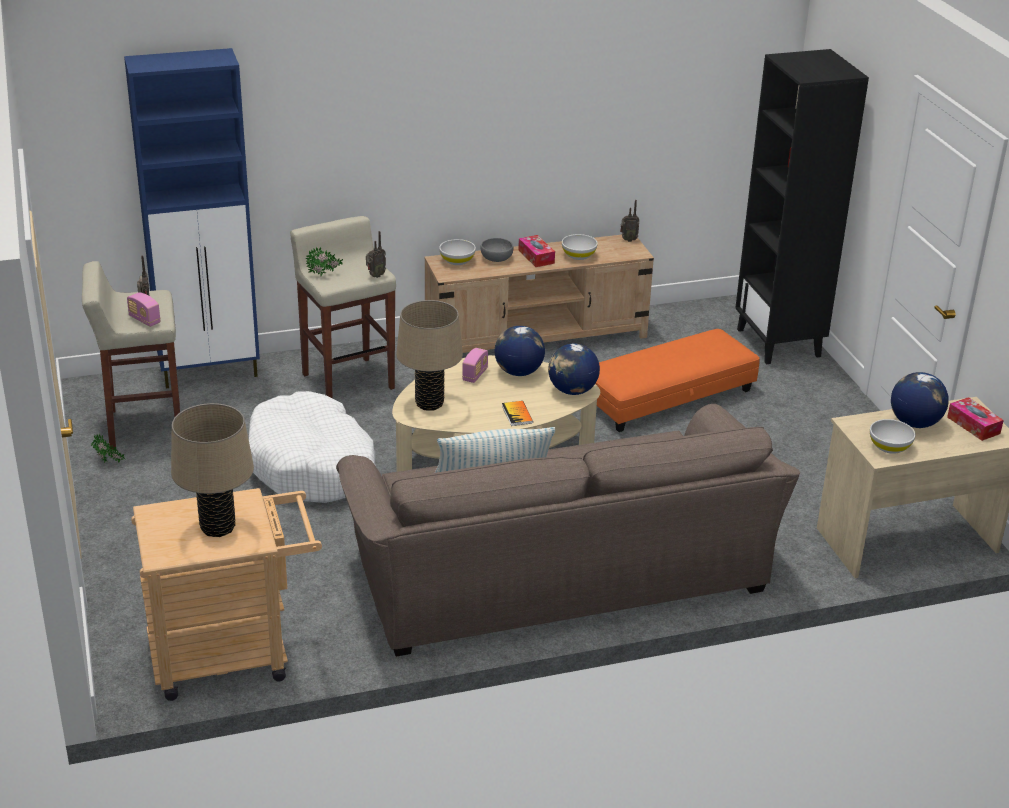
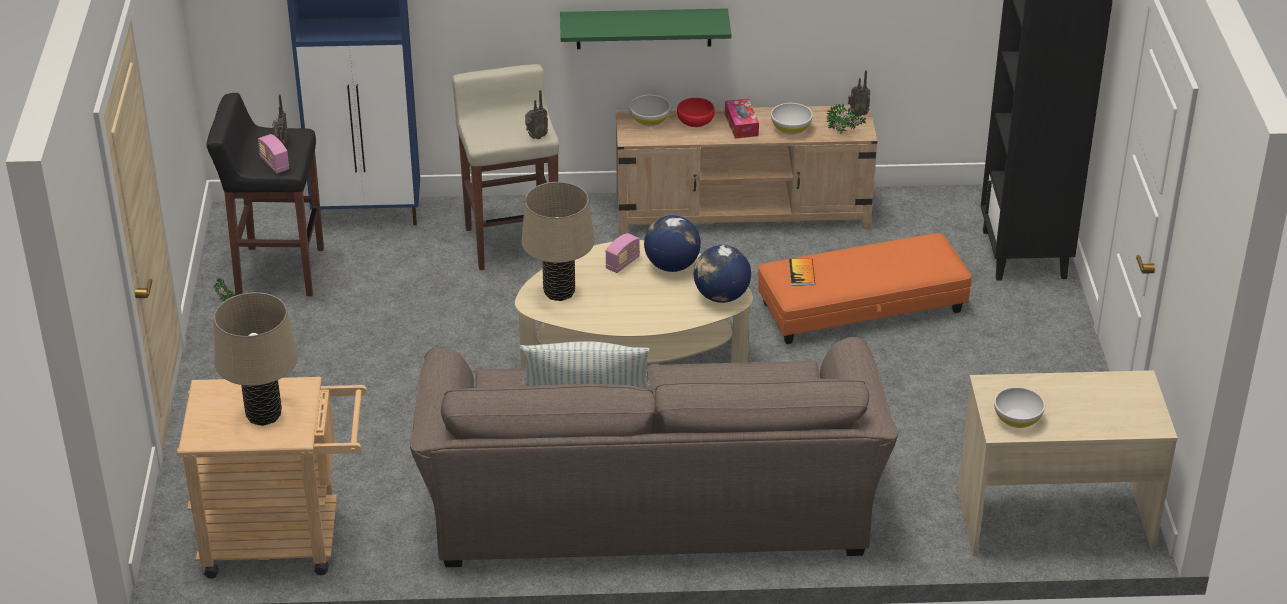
camera: 15 degrees right, 5 degrees up
beige stool [82,261,180,450] -> black stool [206,93,324,296]
white dog bed [249,391,376,503] -> none
potted plant [306,247,343,276] -> potted plant moved to [826,103,866,134]
grey bowl [481,238,513,262] -> red bowl [677,98,715,127]
book [502,401,533,426] -> book moved to [789,259,815,286]
globe [891,372,949,428] -> none
tissue box [947,397,1004,441] -> none
none -> green shelf [560,9,731,49]

